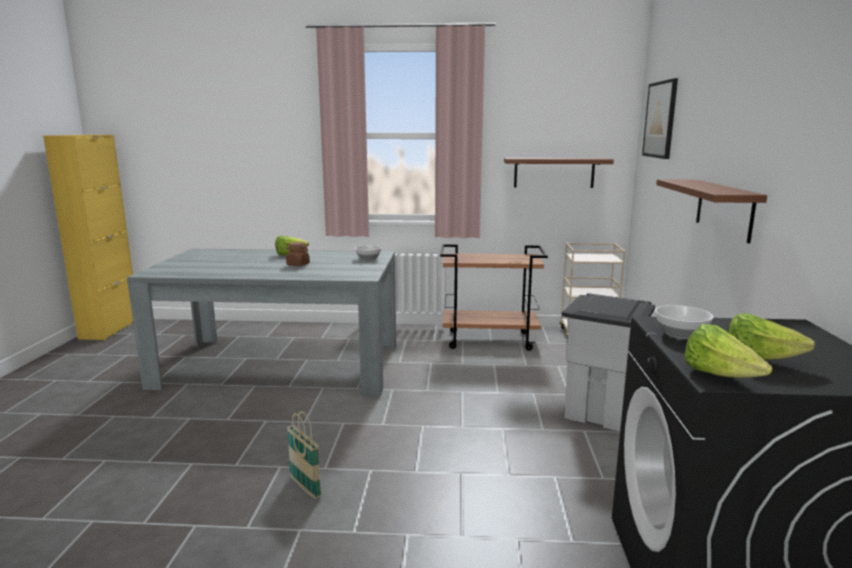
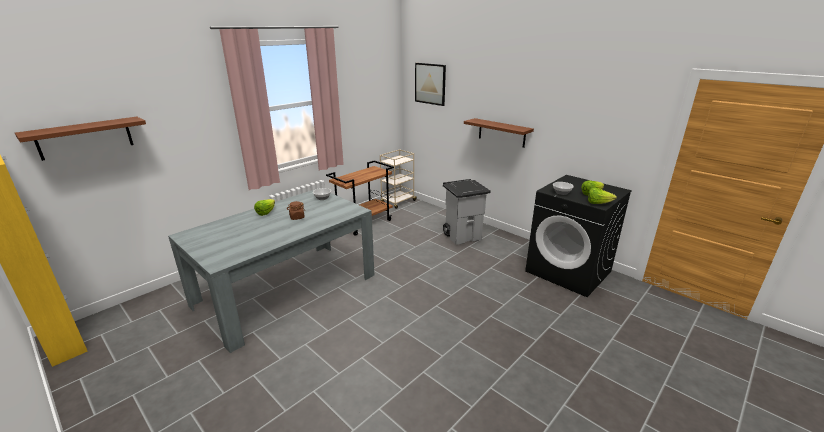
camera: 50 degrees left, 10 degrees up
basket [287,411,321,499] -> none
brown shelf [504,158,614,188] -> brown shelf moved to [15,117,146,161]

